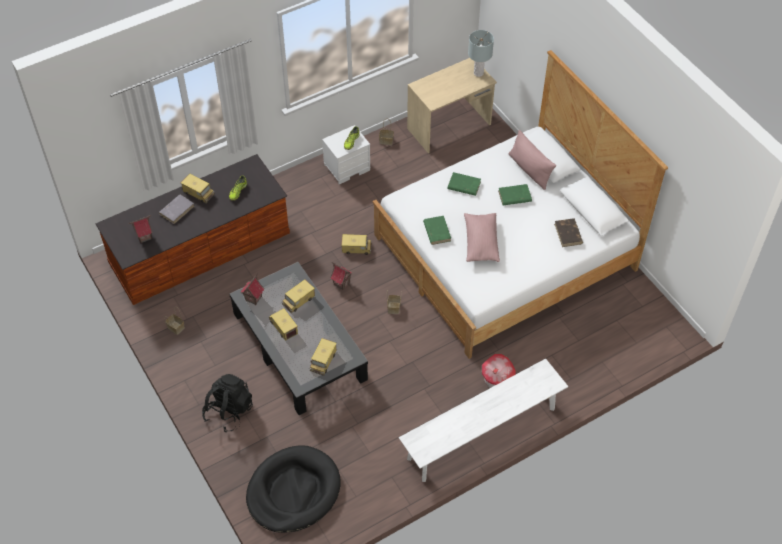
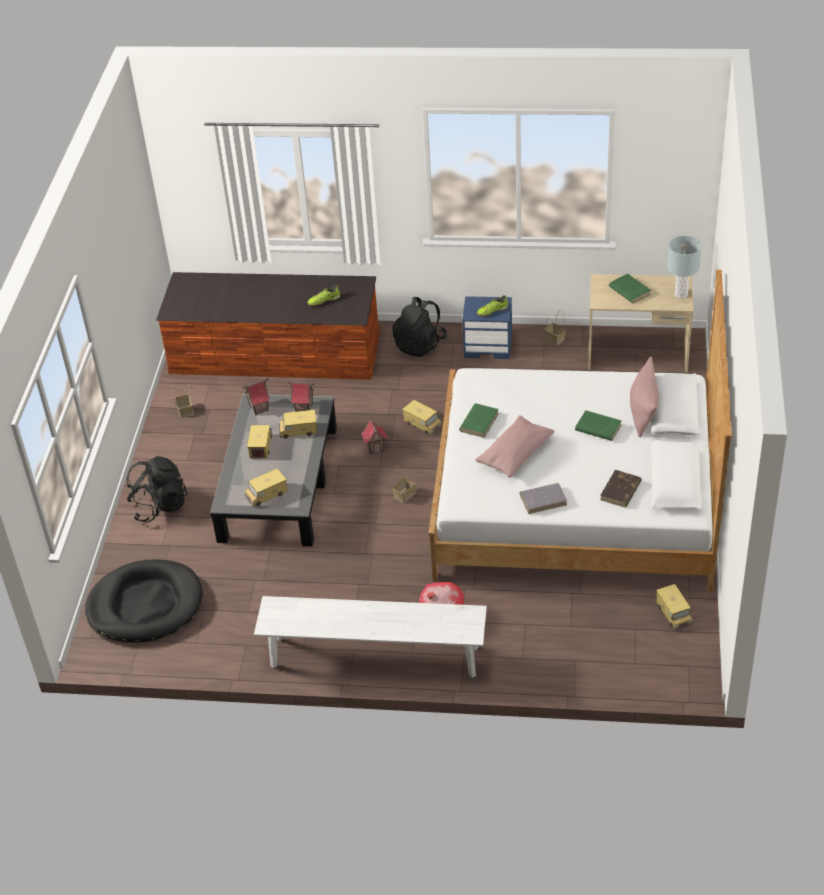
camera: 40 degrees right, 10 degrees down
toy house [128,215,153,243] -> toy house moved to [287,381,314,412]
grey book [159,194,194,224] -> grey book moved to [520,483,567,514]
toy truck [181,174,215,203] -> toy truck moved to [656,584,693,631]
white nightstand [322,125,370,184] -> blue nightstand [462,296,512,359]
green book [447,172,481,196] -> green book moved to [609,274,651,303]
none -> black backpack [392,297,447,357]

